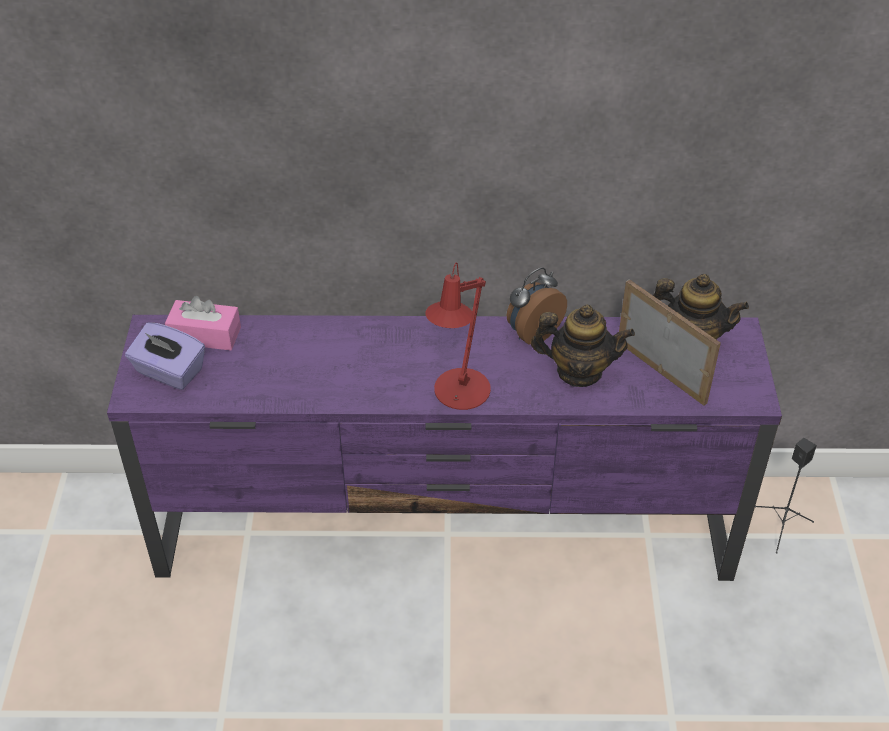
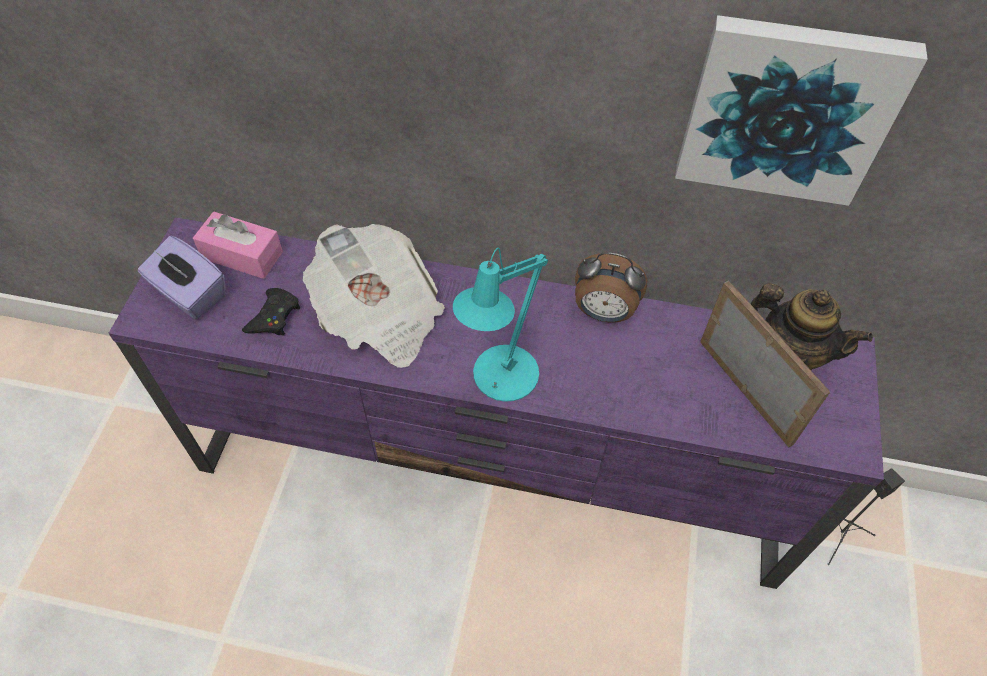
camera: 10 degrees right, 10 degrees up
red table lamp [425,262,491,410] -> turquoise table lamp [453,248,548,402]
alarm clock [507,267,567,345] -> alarm clock turned 135 degrees counterclockwise [575,252,647,322]
teapot [531,304,635,387] -> none
none -> black game controller [242,288,300,336]
none -> newspaper [303,224,445,368]
none -> picture [675,15,928,206]

